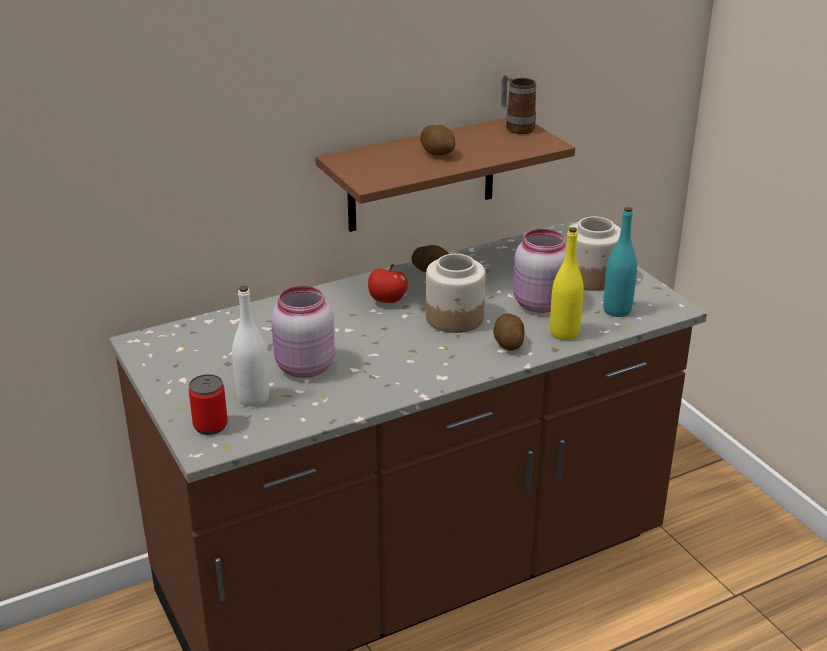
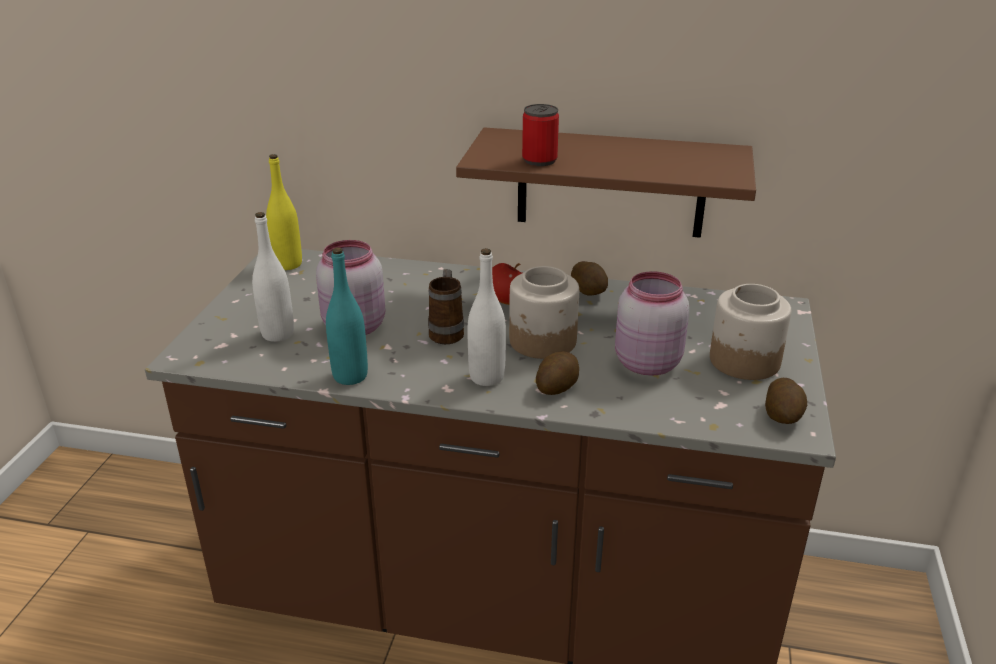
camera: 40 degrees right, 0 degrees up
can [189,374,228,435] -> can moved to [522,104,559,166]
potato [420,125,455,156] -> potato moved to [765,378,807,424]
mug [501,74,536,134] -> mug moved to [428,269,464,344]
yellow bottle [550,227,584,340] -> yellow bottle moved to [266,154,302,270]
turquoise bottle [603,207,637,317] -> turquoise bottle moved to [326,247,368,385]
none -> white bottle [468,248,506,386]

